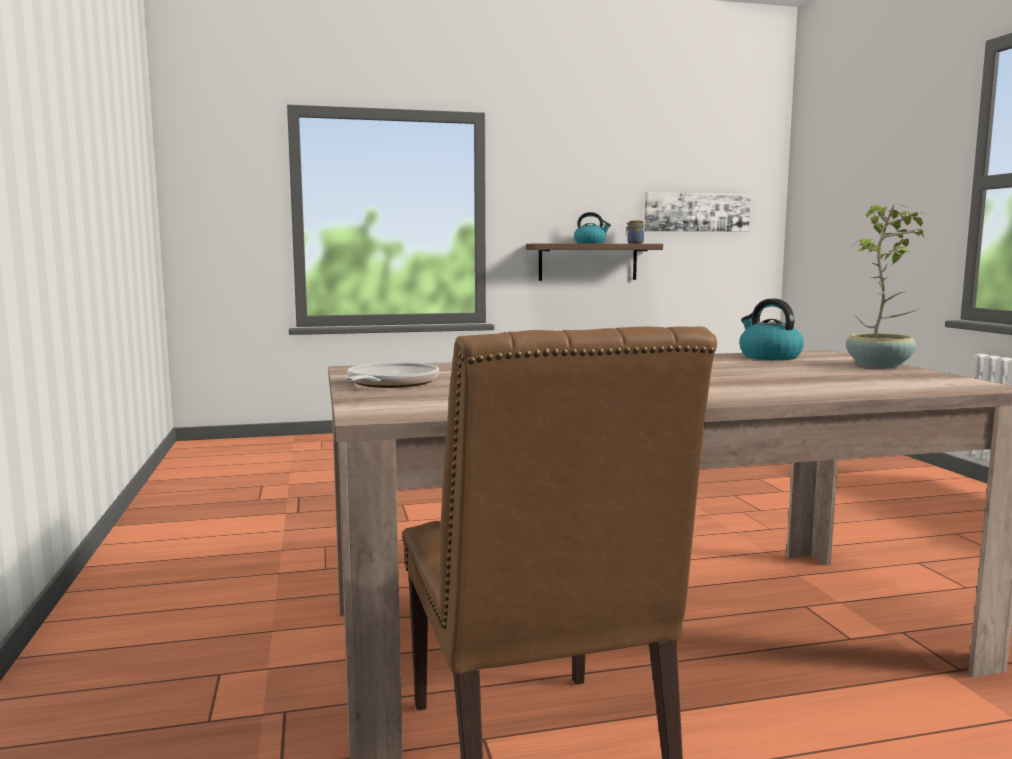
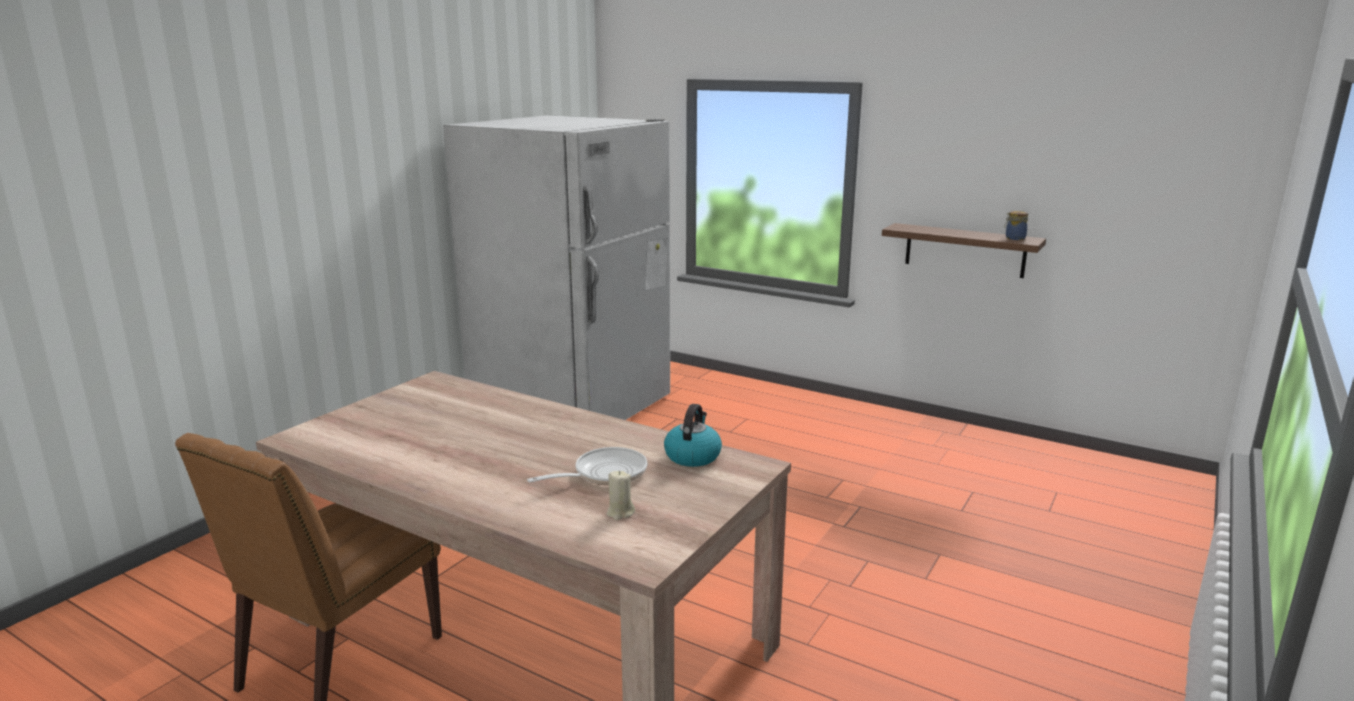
camera: 45 degrees right, 10 degrees up
frying pan [344,362,439,388] -> frying pan moved to [527,447,647,485]
kettle [574,212,611,244] -> none
picture [644,192,751,232] -> none
potted plant [846,204,925,368] -> none
none -> white fridge [443,115,670,420]
none -> beige candle [607,471,635,520]

